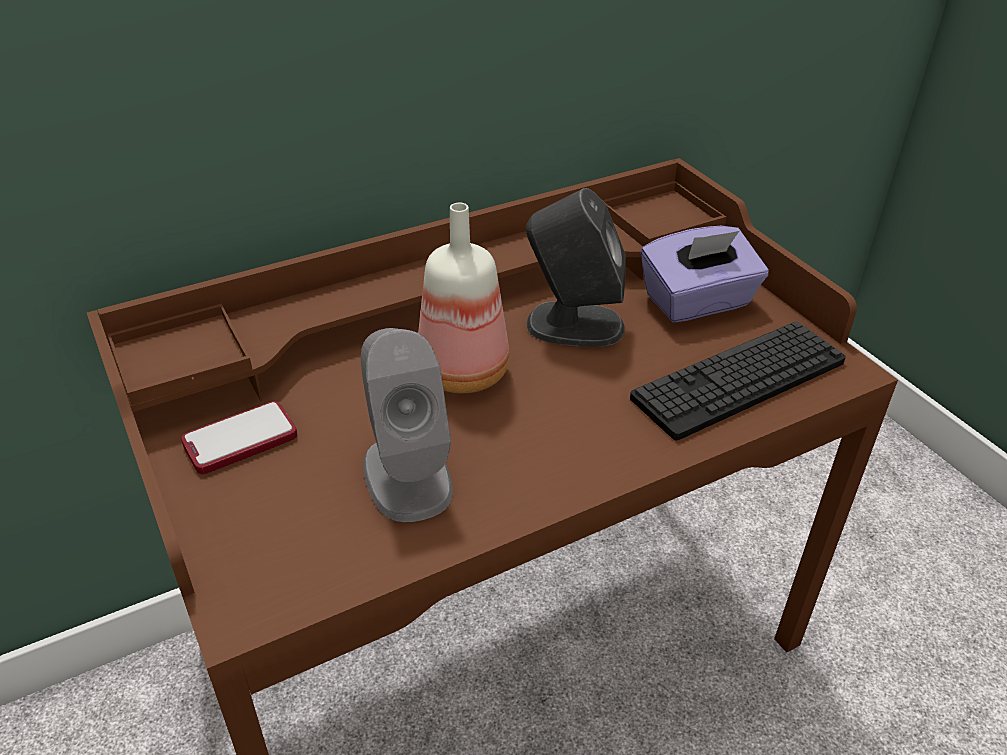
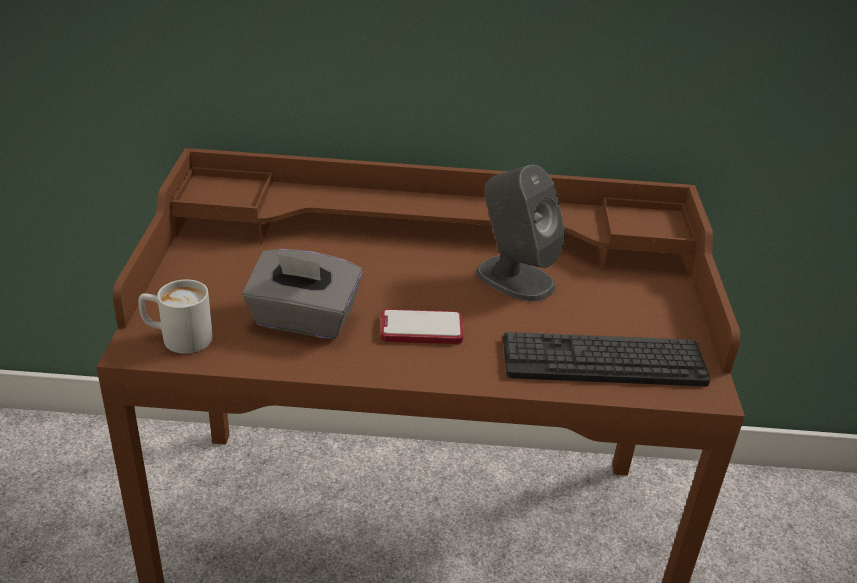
camera: 30 degrees right, 5 degrees down
phone [181,401,297,474] -> phone moved to [381,309,463,344]
grey speaker [361,328,453,522] -> grey tissue box [242,249,362,339]
bottle [418,202,509,394] -> none
purple tissue box [641,226,769,322] -> none
none -> white mug [139,279,213,354]

